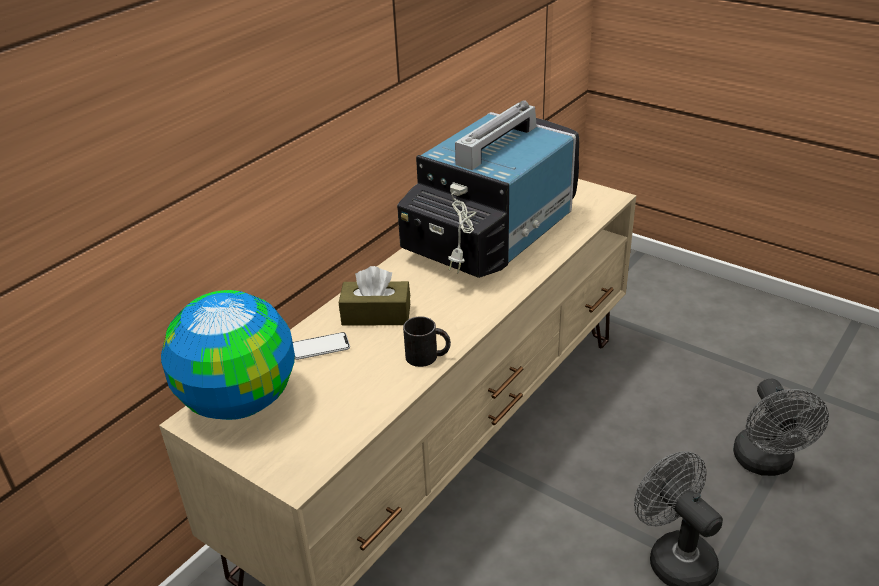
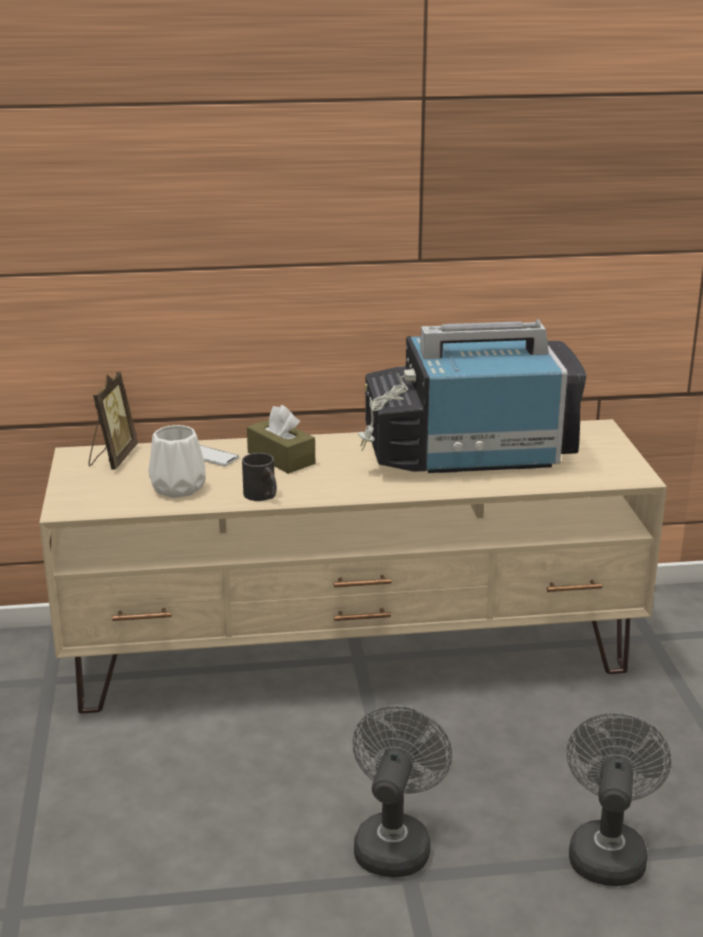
camera: 45 degrees right, 10 degrees down
globe [161,290,295,420] -> picture frame [88,372,138,470]
grey fan [733,379,829,476] -> grey fan turned 150 degrees clockwise [567,712,671,886]
none -> white vase [148,425,206,498]

